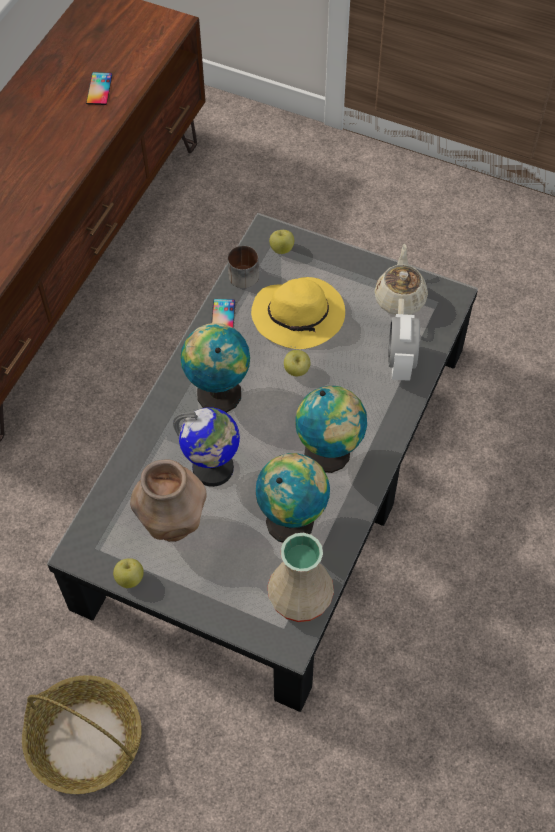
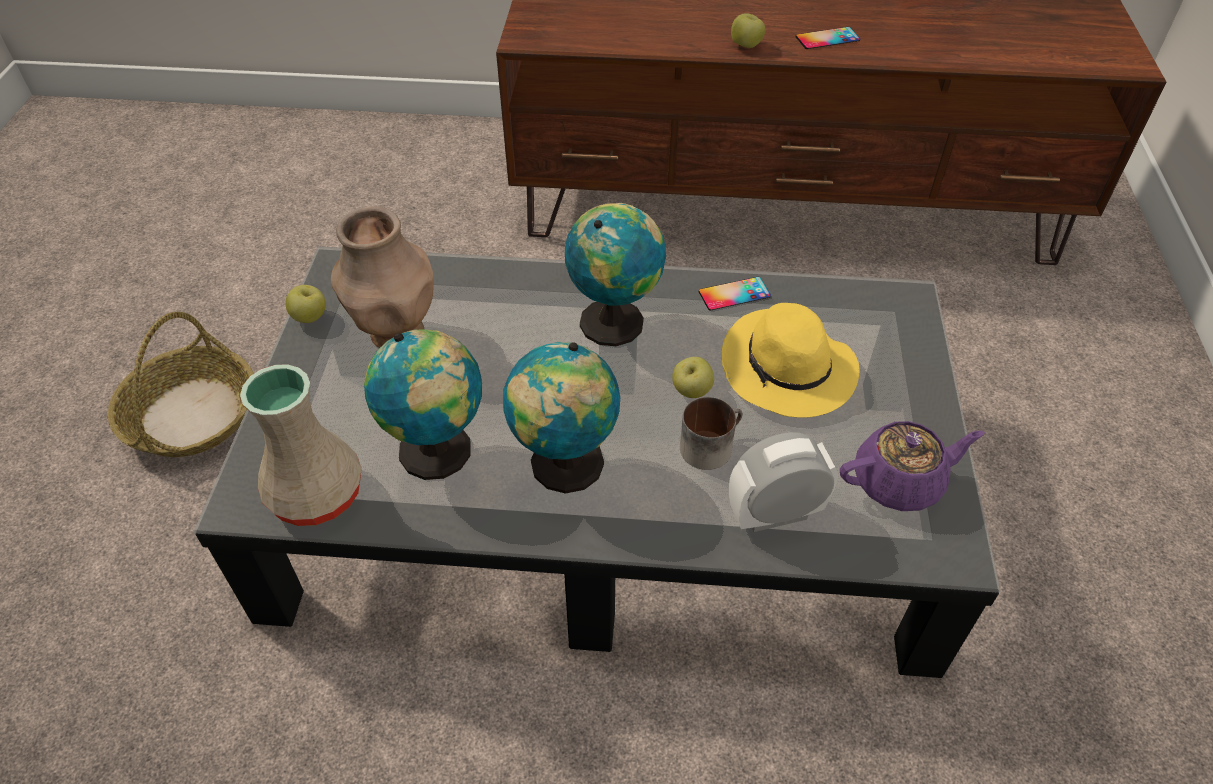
camera: 70 degrees right, 10 degrees down
phone [86,72,112,105] -> phone moved to [795,27,860,49]
globe [173,407,240,487] -> none
mug [228,246,259,288] -> mug moved to [680,397,743,470]
apple [269,230,294,254] -> apple moved to [731,13,765,48]
beige teapot [374,244,428,315] -> purple teapot [840,421,985,511]

